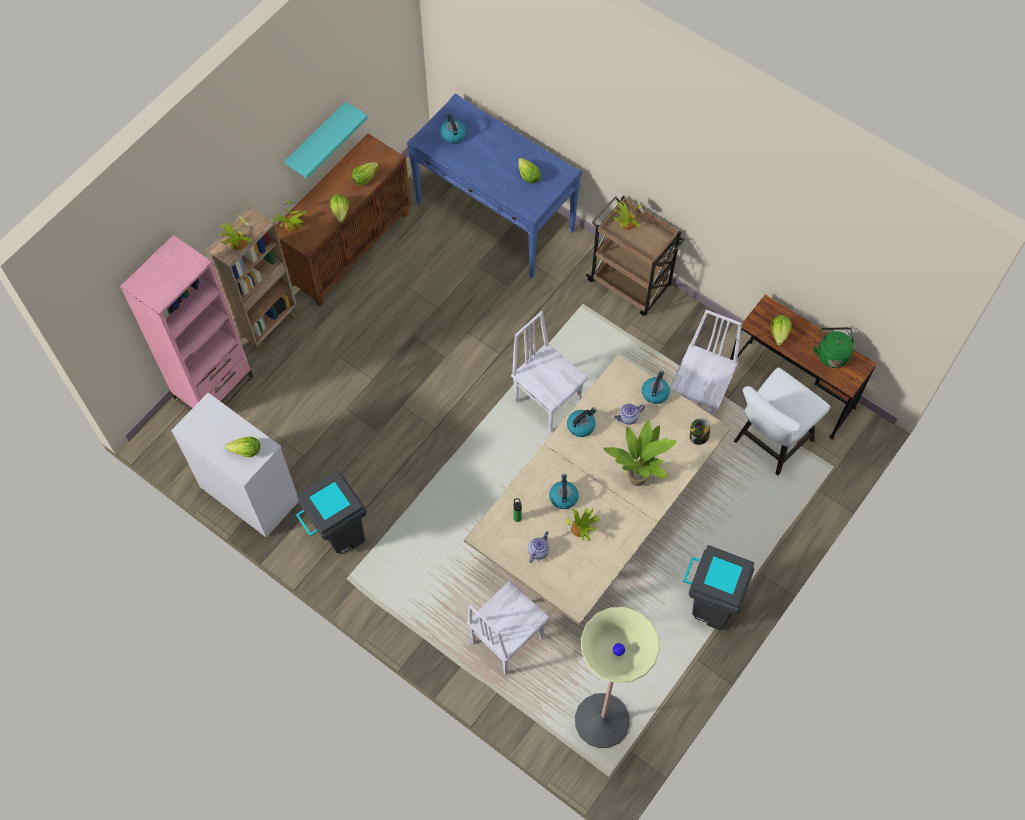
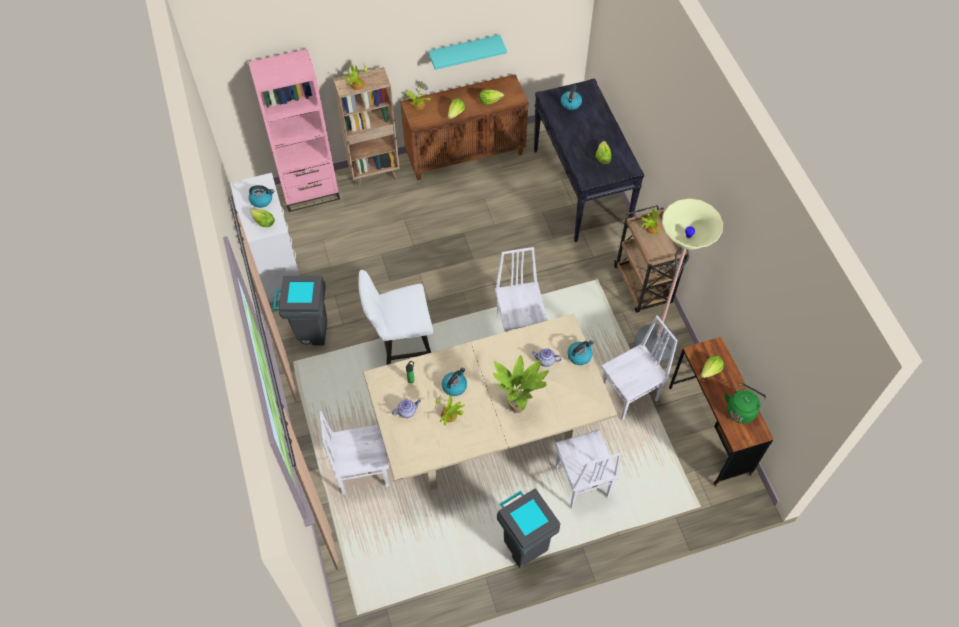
camera: 35 degrees right, 5 degrees down
blue console table [407,93,582,278] -> black console table [534,78,644,242]
kettle [567,408,597,437] -> kettle moved to [249,185,275,208]
floor lamp [575,607,660,748] -> floor lamp moved to [634,199,723,362]
jar [690,418,710,445] -> none
white stool [734,368,830,475] -> white stool moved to [358,270,433,365]
none -> white chair [555,429,621,509]

